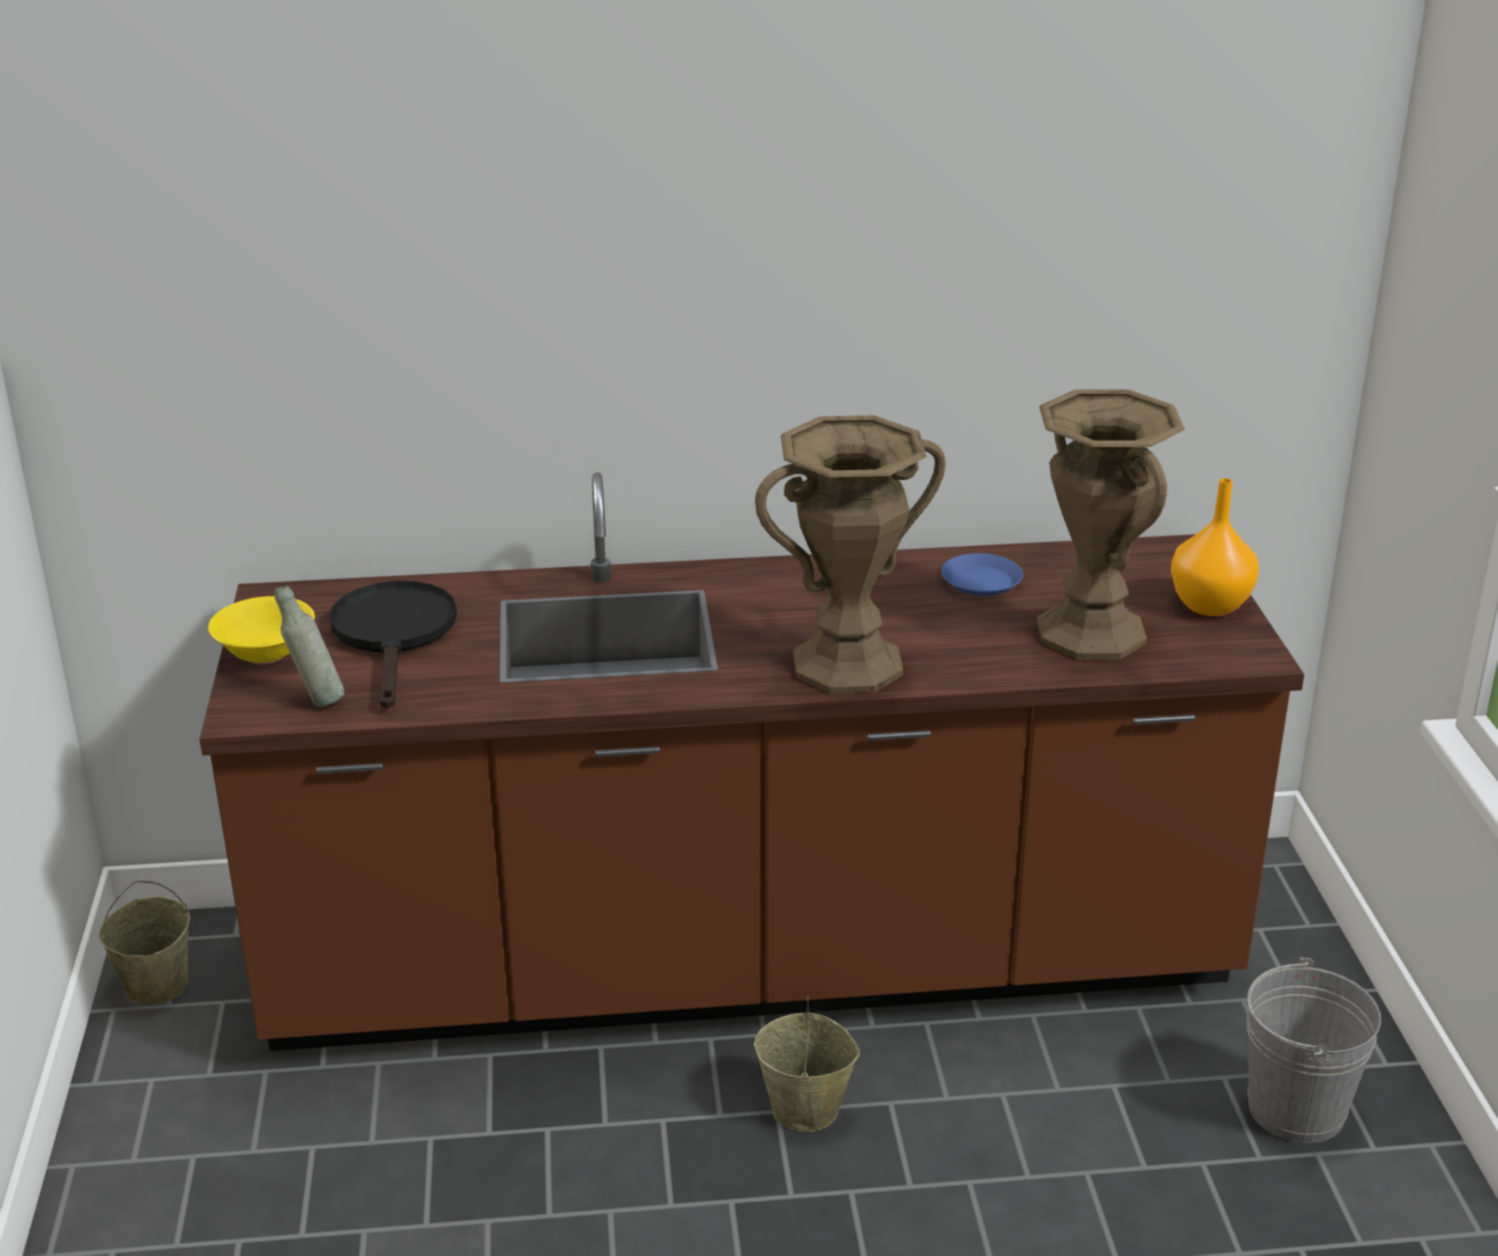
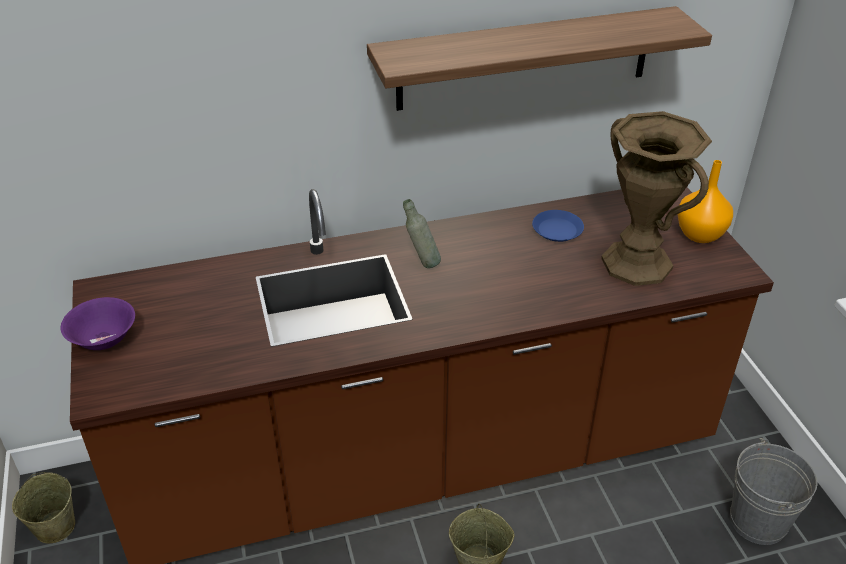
camera: 10 degrees left, 10 degrees up
yellow bowl [208,596,315,664] -> purple bowl [60,297,135,350]
grey bottle [274,585,344,707] -> grey bottle moved to [403,199,441,268]
black frying pan [329,581,457,709] -> none
brown vase [755,415,946,694] -> none
none -> shelf [367,6,712,111]

